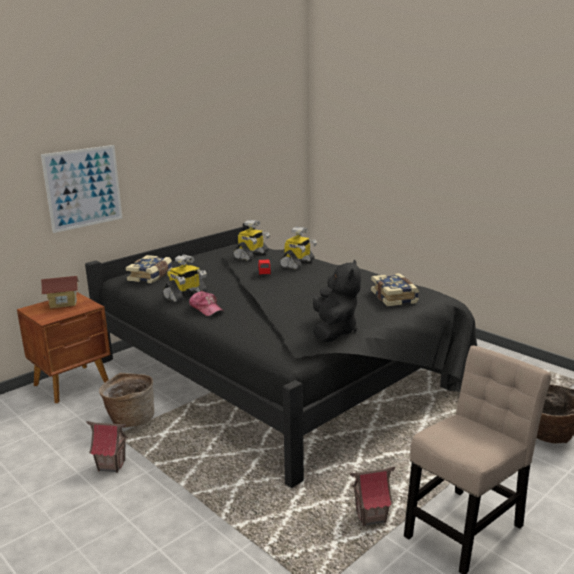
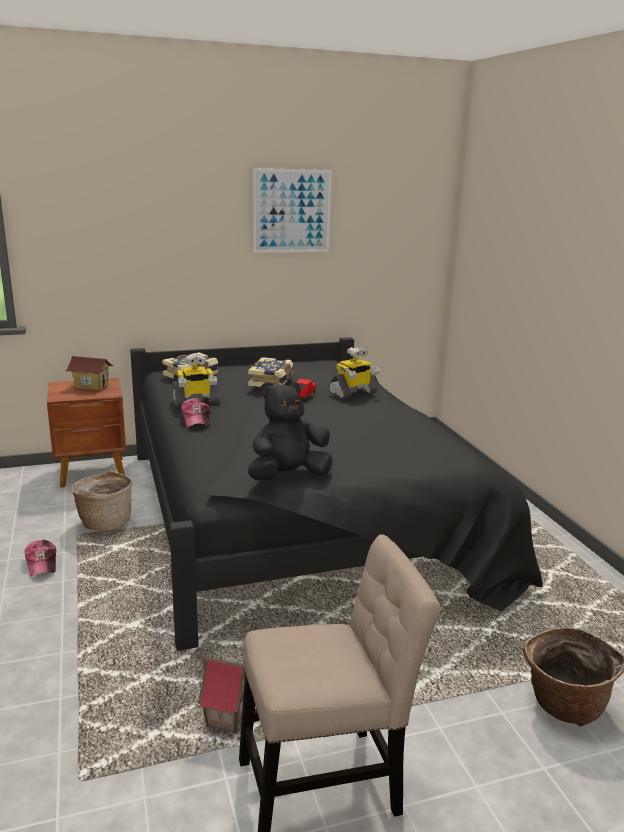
camera: 25 degrees right, 0 degrees up
picture [41,145,122,233] -> picture moved to [253,168,332,253]
toy house [86,421,128,473] -> cap [24,539,56,577]
toy robot [233,220,270,261] -> none
black plush toy [313,259,361,342] -> black plush toy turned 150 degrees counterclockwise [248,382,333,480]
book [371,273,419,307] -> book moved to [248,357,293,387]

